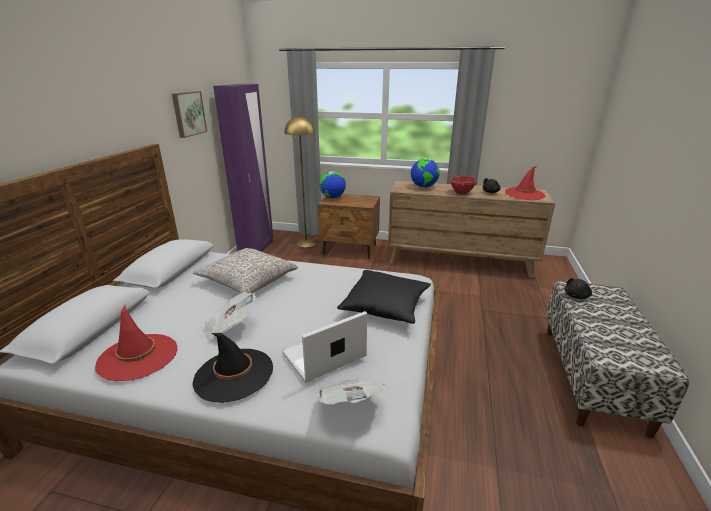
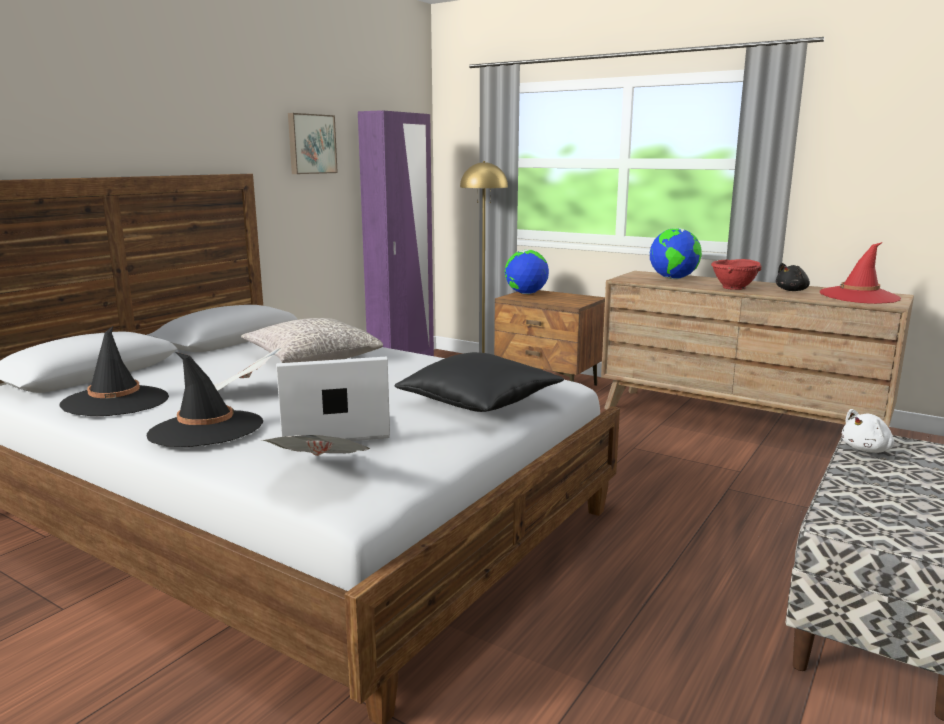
camera: 20 degrees right, 10 degrees down
red hat [95,305,177,381] -> black hat [59,326,169,416]
black plush toy [565,278,592,299] -> white plush toy [841,409,894,453]

